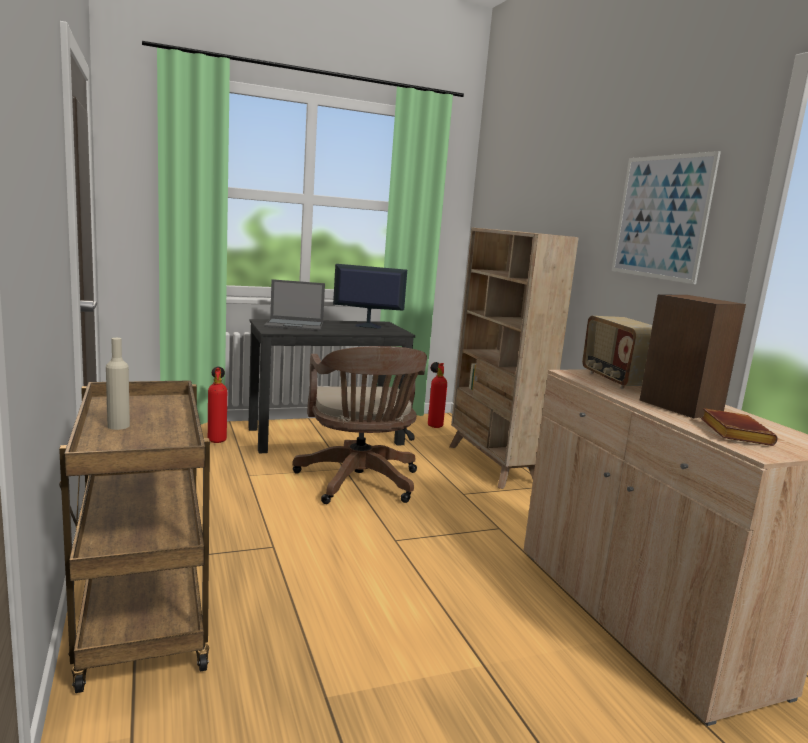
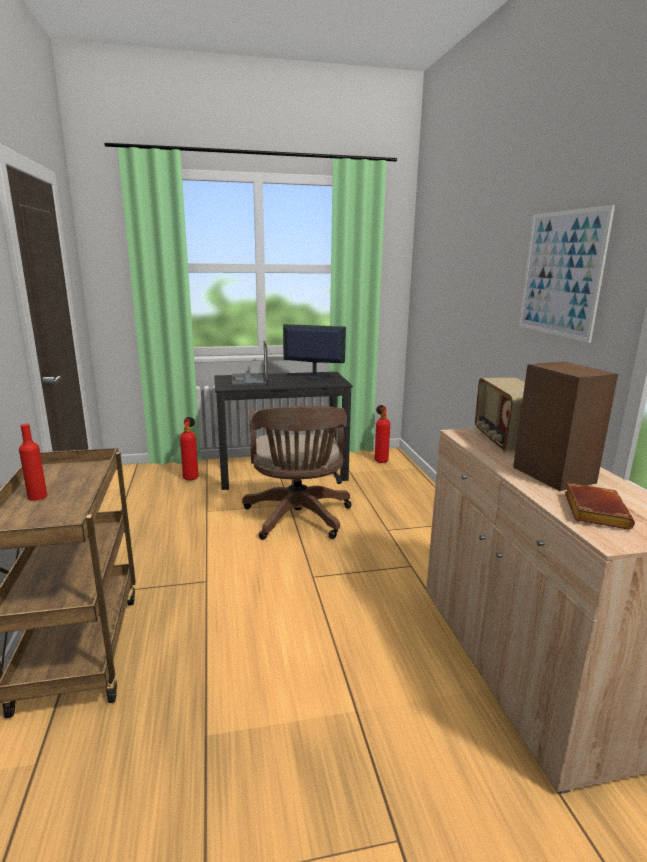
camera: 10 degrees right, 5 degrees up
beige bottle [106,338,130,430] -> red bottle [19,424,47,501]
laptop [264,279,325,331] -> laptop turned 75 degrees clockwise [232,340,268,386]
beige bookcase [449,228,579,489] -> none

